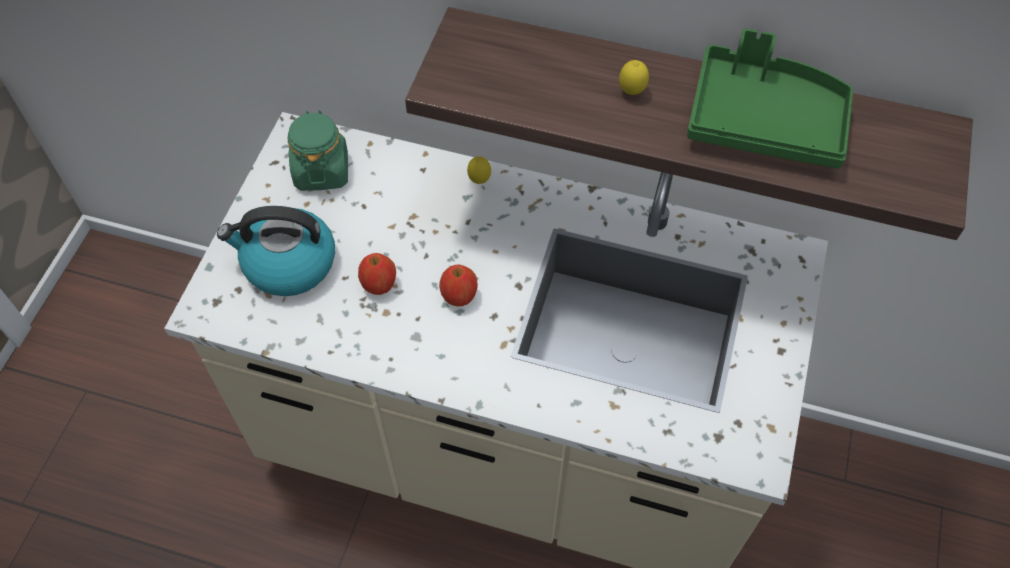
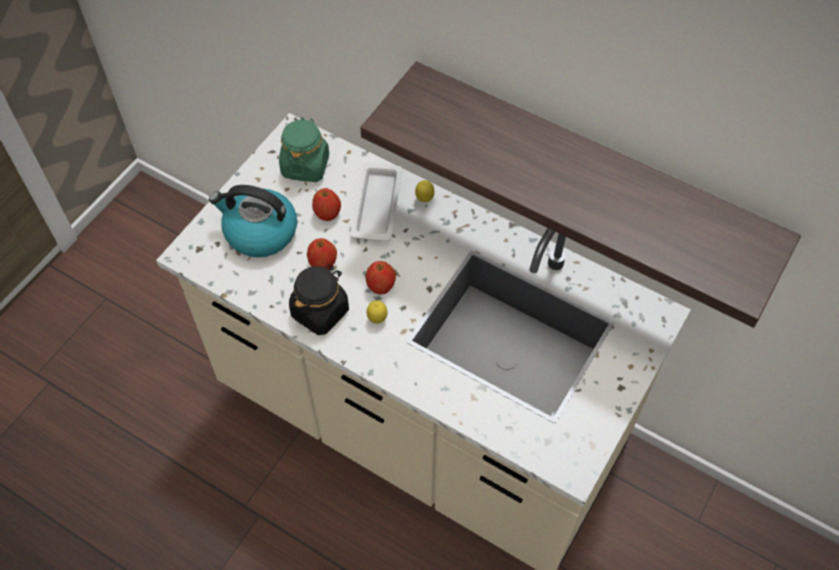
camera: 15 degrees right, 0 degrees up
lemon [619,60,649,95] -> lemon moved to [367,300,387,324]
green tray [687,29,853,168] -> none
none -> black jar [289,265,349,335]
none -> apple [312,188,341,221]
none -> white tray [350,162,402,241]

